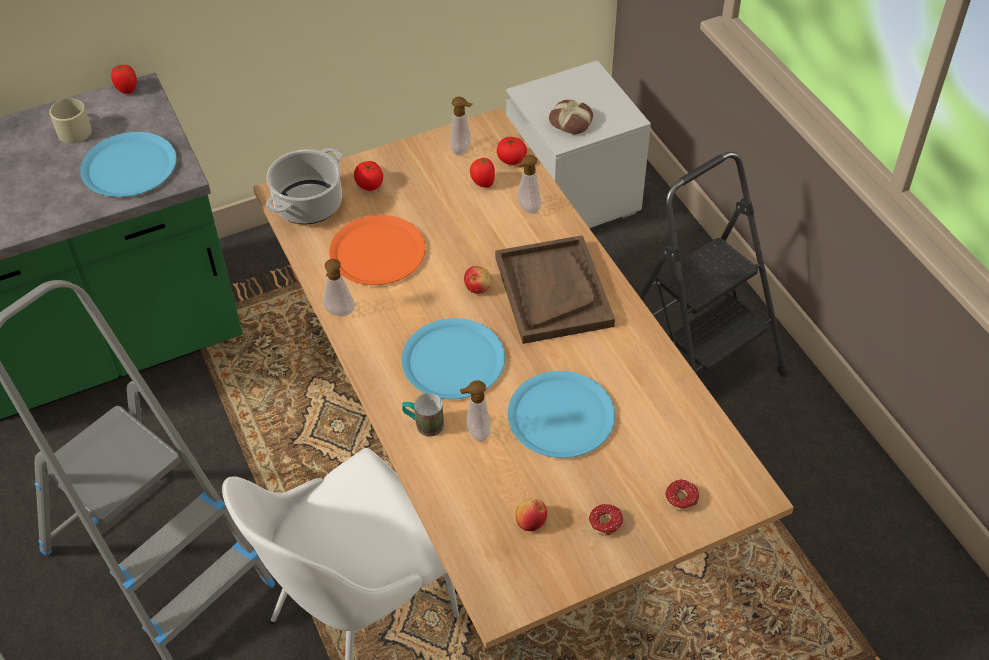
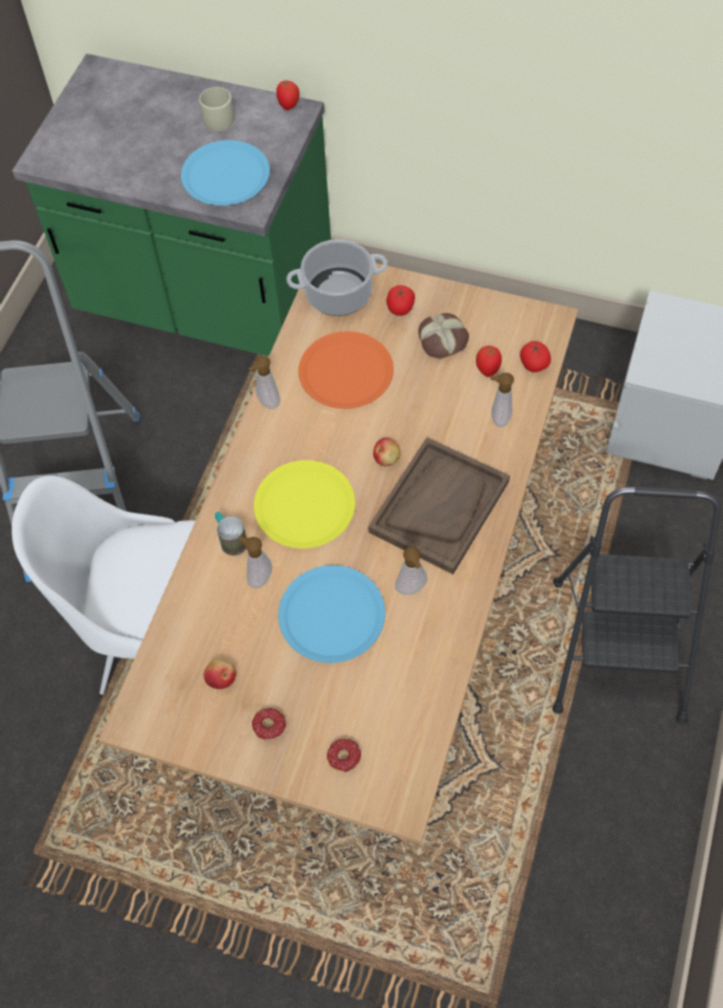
camera: 45 degrees right, 10 degrees up
blue plate [402,318,505,400] -> yellow plate [254,460,355,548]
soap dispenser [450,97,472,155] -> soap dispenser moved to [395,546,427,595]
bread [549,100,593,134] -> bread moved to [418,313,469,359]

